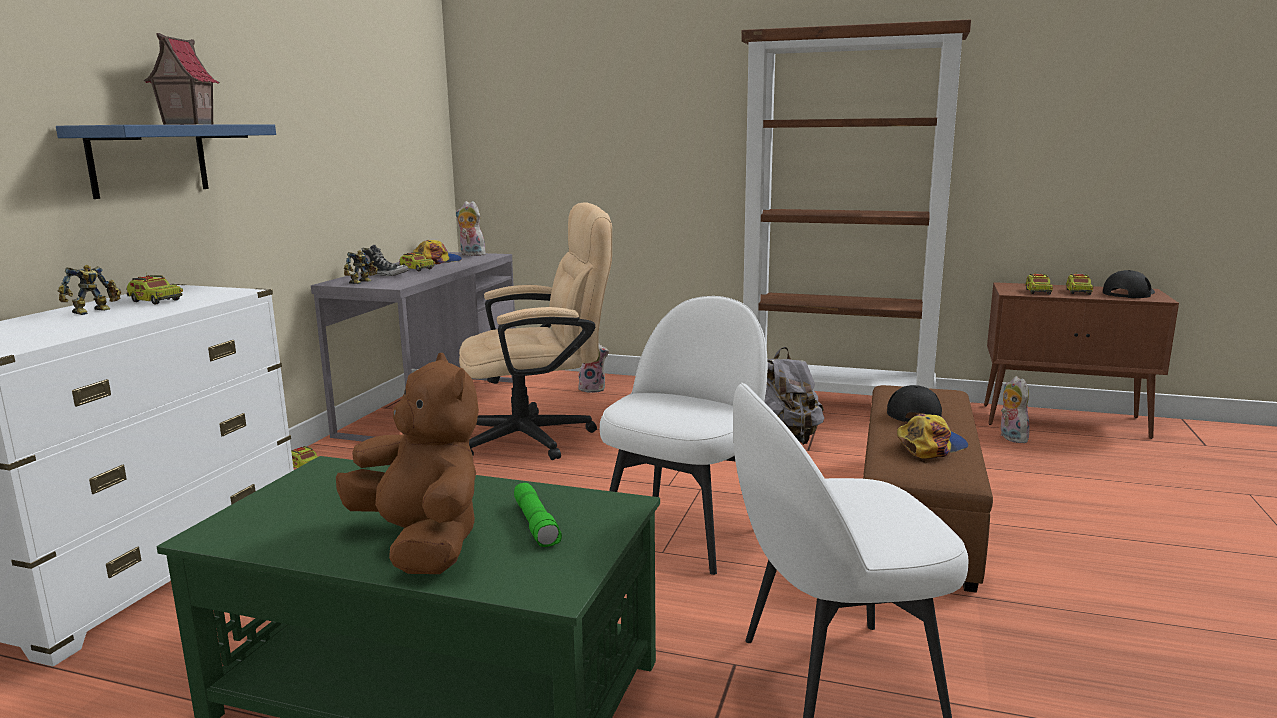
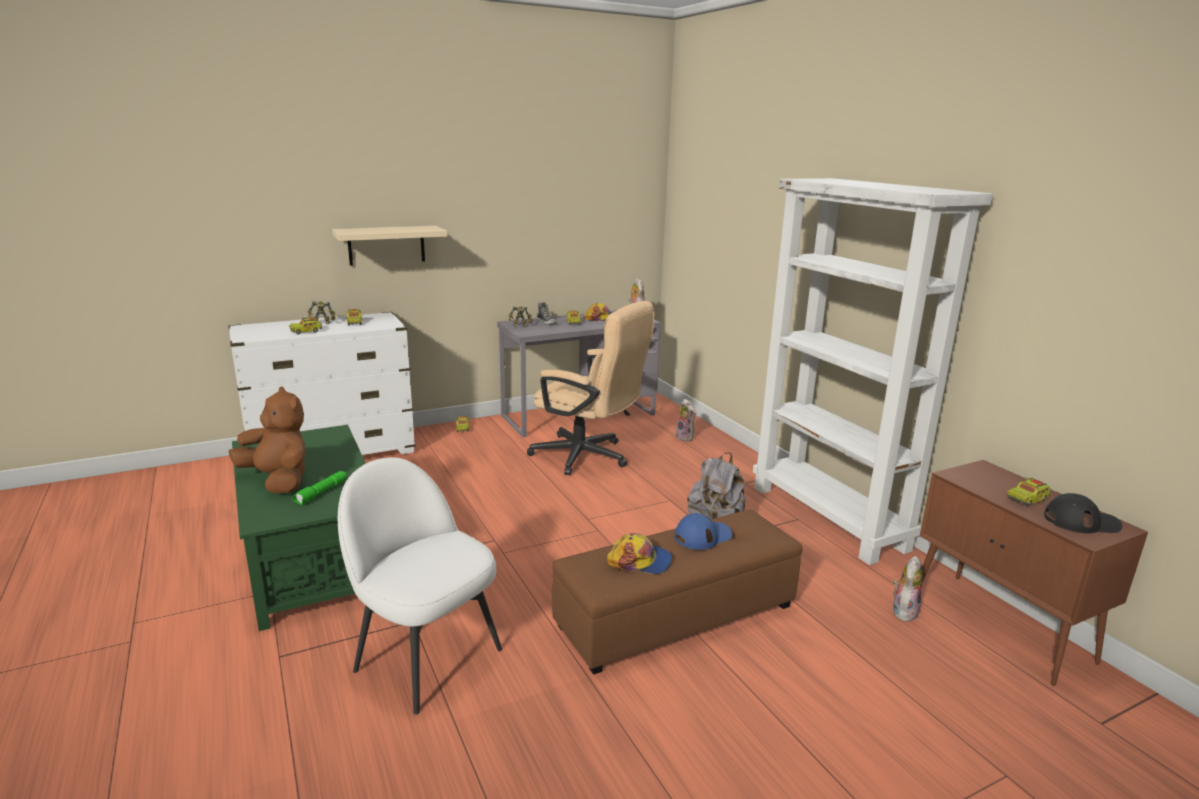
camera: 45 degrees right, 5 degrees up
blue shelf [56,125,276,199] -> beige shelf [332,226,447,266]
toy house [144,33,219,125] -> none
brown plush toy [336,353,479,574] -> brown plush toy turned 60 degrees counterclockwise [229,387,305,493]
white chair [600,296,768,575] -> none
brown bookcase [741,19,971,395] -> white bookcase [753,178,993,565]
black cap [887,385,942,422] -> blue cap [675,513,732,550]
toy truck [1025,273,1053,294] -> toy truck moved to [289,317,322,334]

